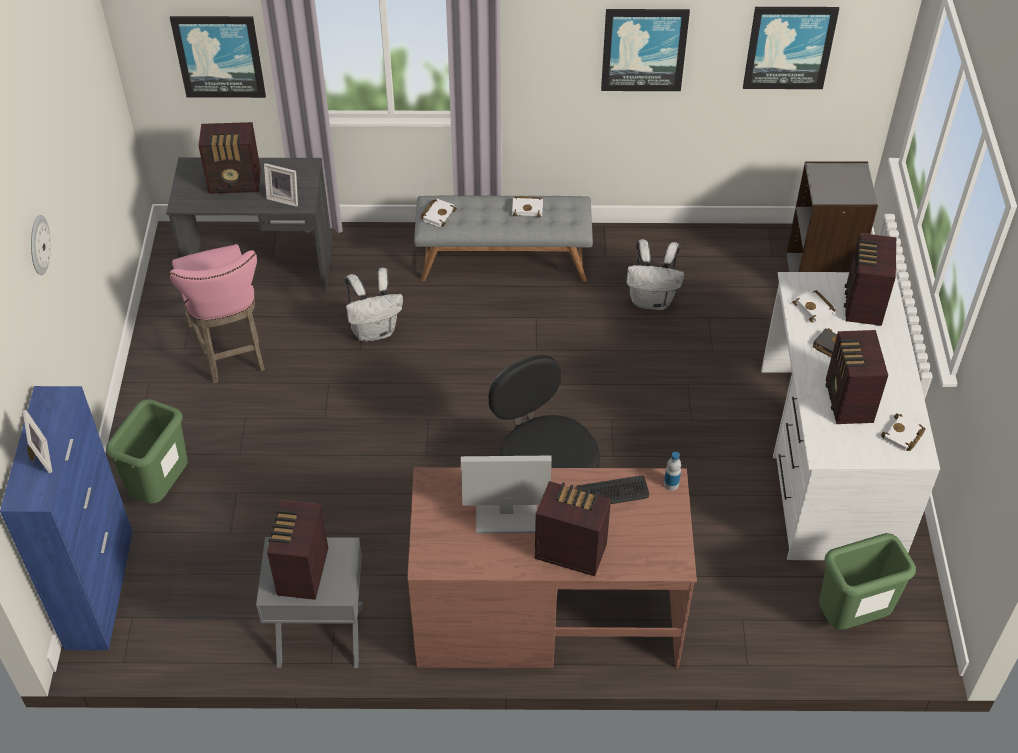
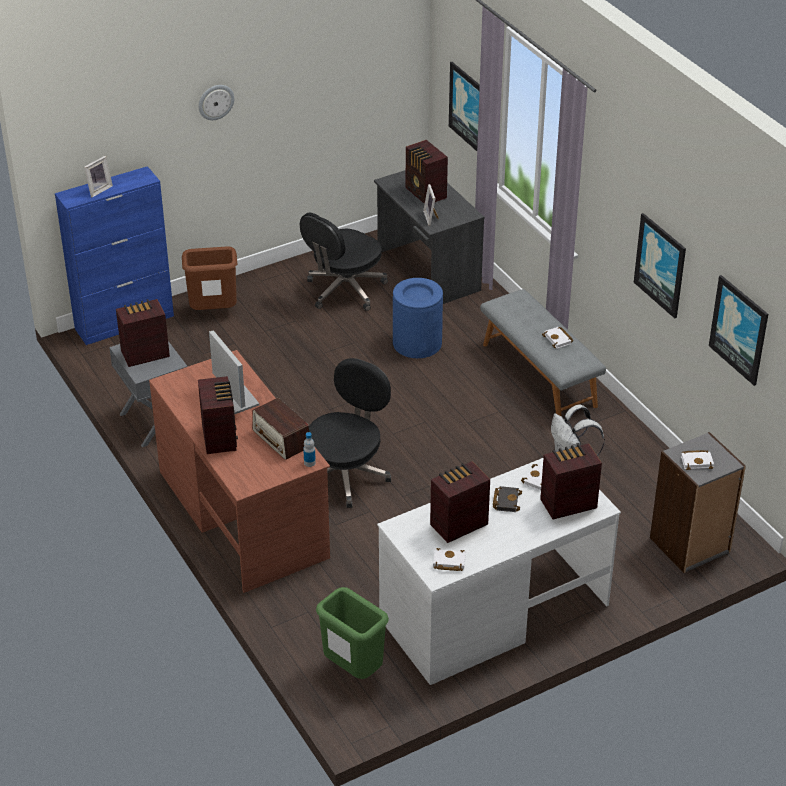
camera: 60 degrees right, 10 degrees down
green trash can [106,399,188,504] -> brown trash can [182,246,238,310]
pink stool [169,244,265,383] -> black office chair [300,213,388,311]
white backpack [345,268,403,342] -> blue trash can [393,278,443,358]
white book [420,199,457,227] -> white book moved to [681,450,714,470]
keyboard [576,475,649,504] -> radio [252,398,309,460]

